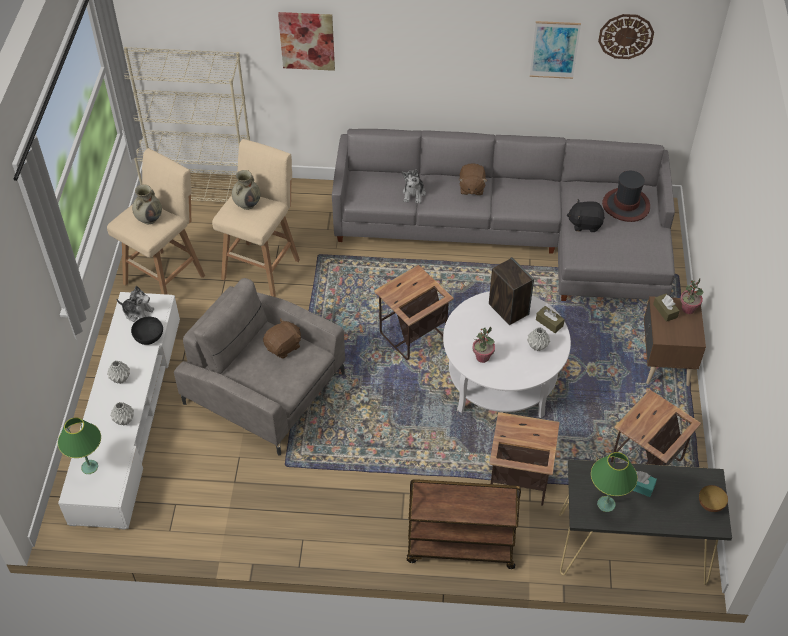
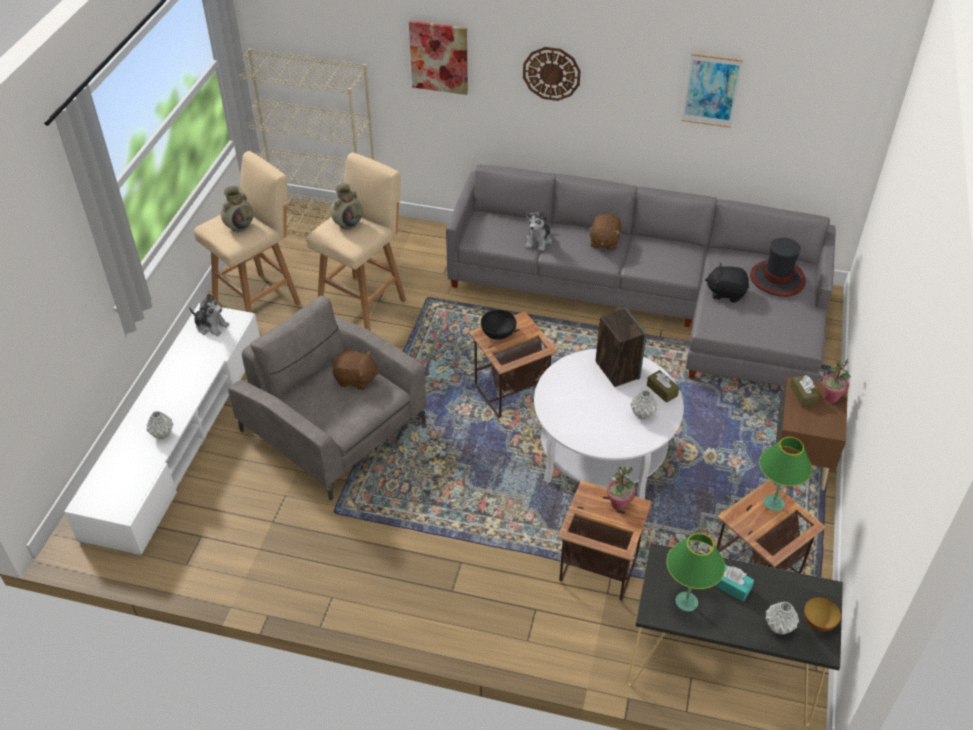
camera: 10 degrees right, 5 degrees down
green table lamp [58,418,101,474] -> green table lamp moved to [759,437,812,511]
grey vase [107,360,130,384] -> grey vase moved to [765,602,799,635]
black bowl [131,317,163,345] -> black bowl moved to [481,310,516,340]
brown plush toy [263,318,301,358] -> brown plush toy turned 45 degrees clockwise [333,350,379,390]
brown cart [407,479,521,569] -> none
potted plant [472,327,495,363] -> potted plant moved to [607,466,636,511]
wall clock [598,14,654,59] -> wall clock moved to [523,47,581,101]

